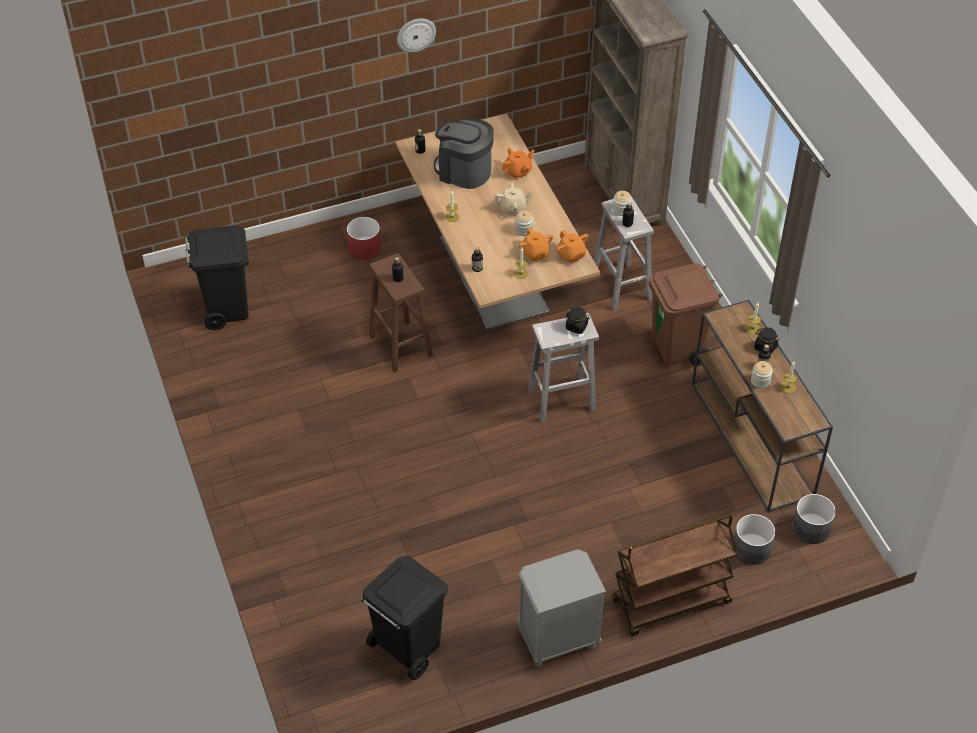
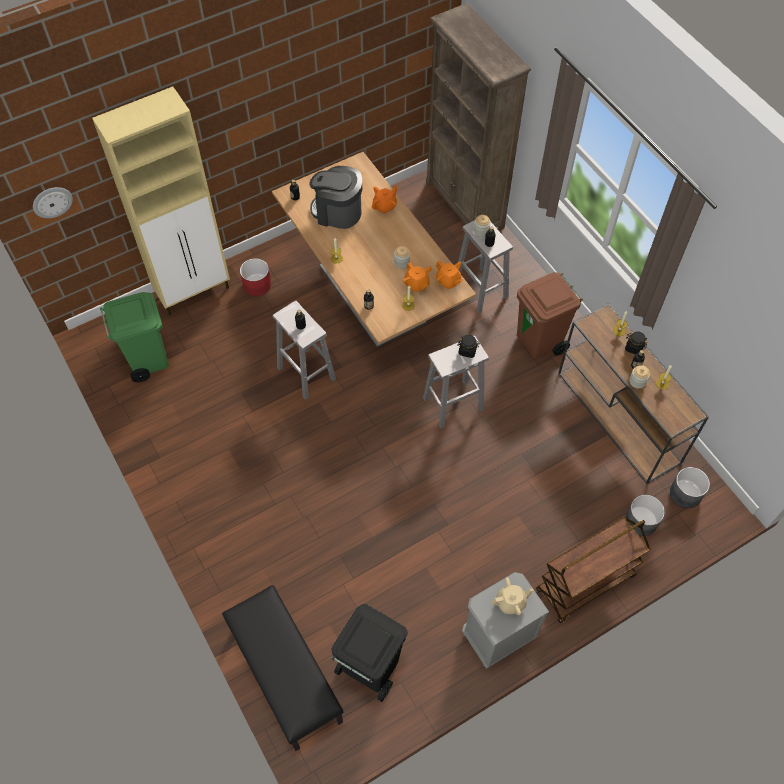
camera: 10 degrees left, 10 degrees up
black trash can [185,225,249,330] -> green trash can [100,292,169,382]
brown stool [369,253,433,373] -> white stool [273,301,336,400]
wall clock [397,18,436,53] -> wall clock moved to [33,187,73,218]
beige teapot [494,182,533,215] -> beige teapot moved to [492,577,534,615]
none -> beige cabinet [92,87,230,316]
none -> black bench [222,585,343,751]

